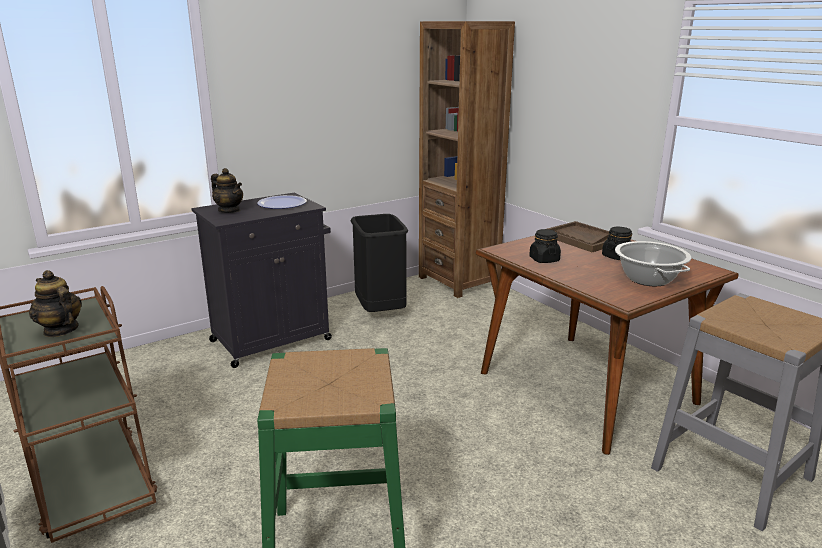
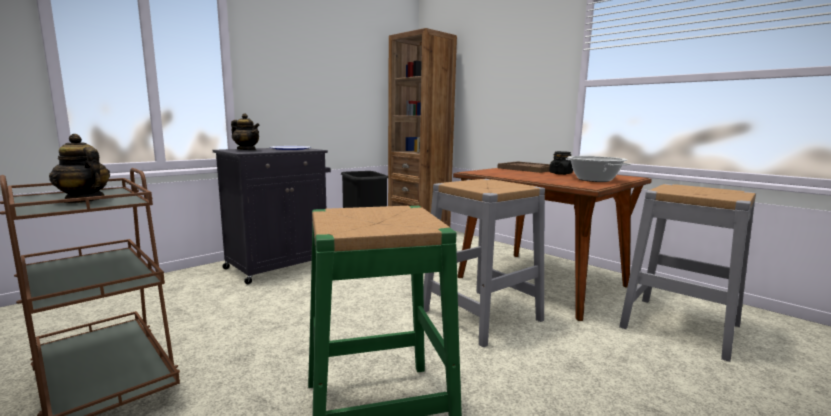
camera: 10 degrees left, 10 degrees down
black jar [529,229,561,263] -> none
none -> grey stool [423,179,545,347]

